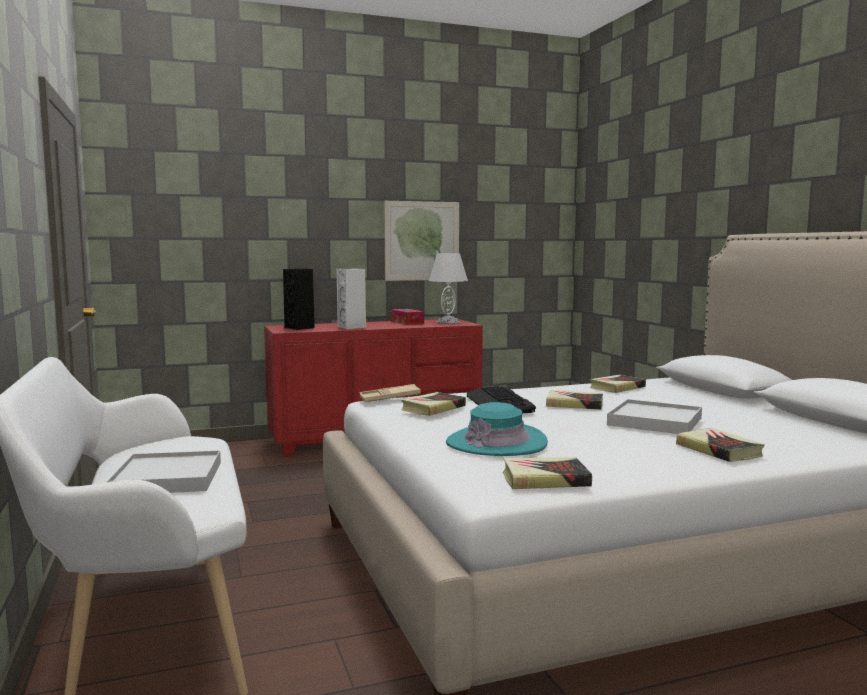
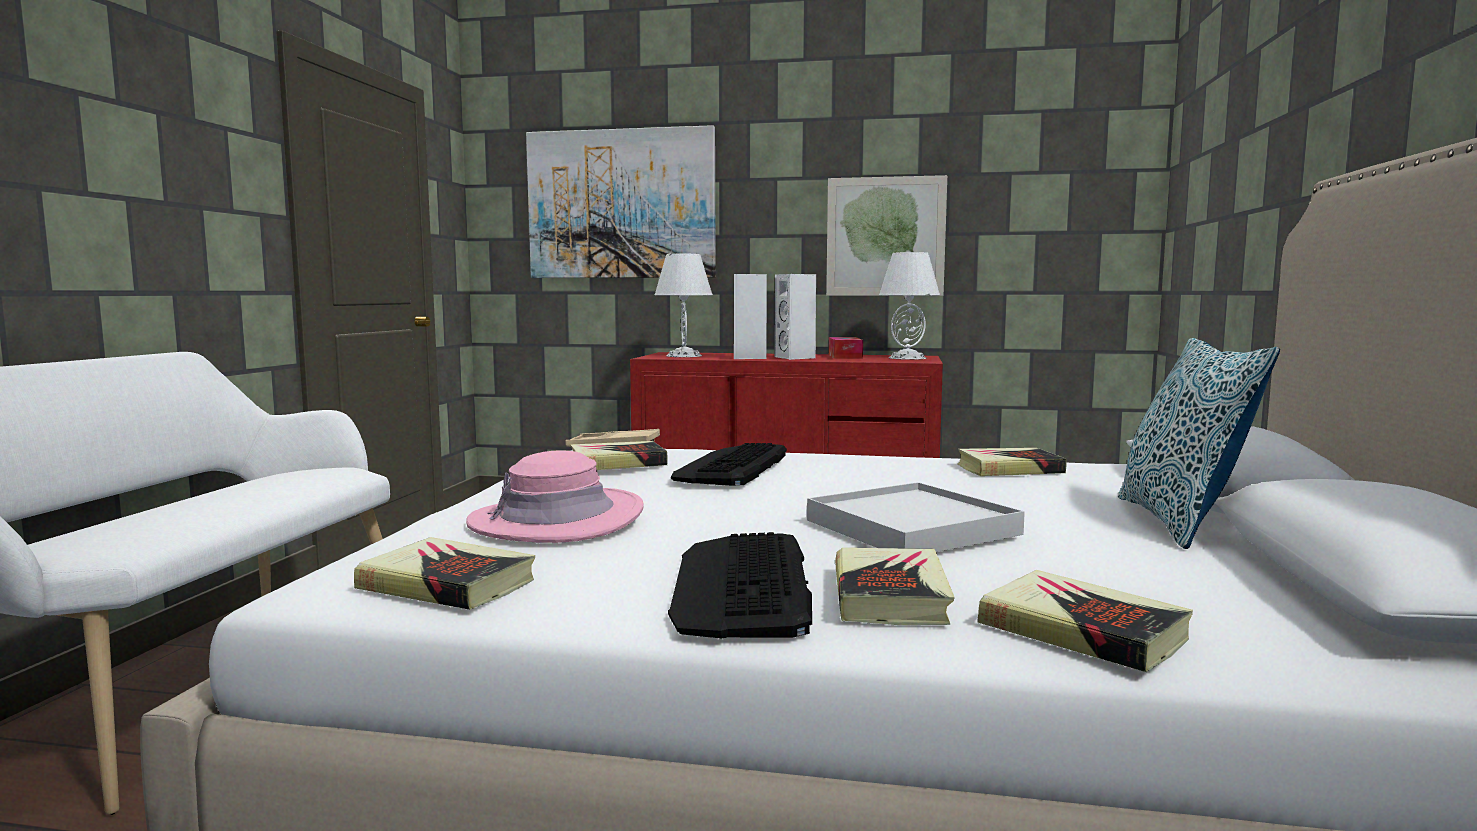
camera: 30 degrees right, 0 degrees up
white tray [107,450,221,493] -> none
black speaker [283,269,315,330] -> white table lamp [655,254,713,357]
turquoise hat [446,402,548,456] -> pink hat [466,450,644,543]
book [546,390,603,410] -> book moved to [977,570,1193,672]
none -> picture [526,125,716,278]
none -> keyboard [668,532,812,639]
none -> white speaker [774,274,816,360]
none -> pillow [1118,338,1280,549]

